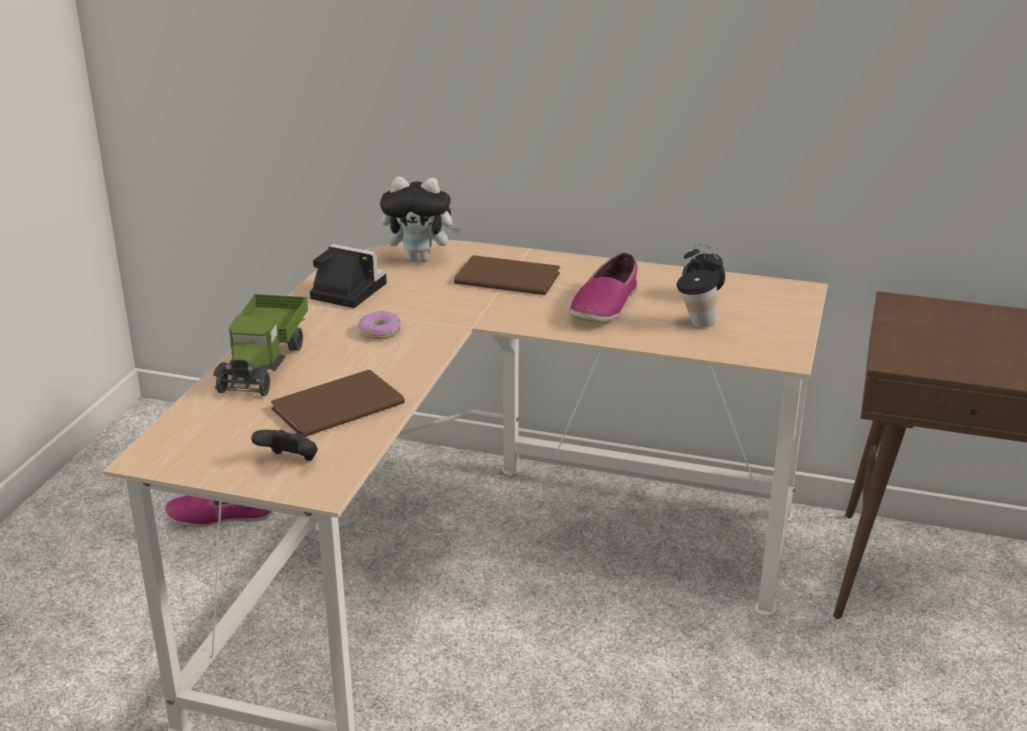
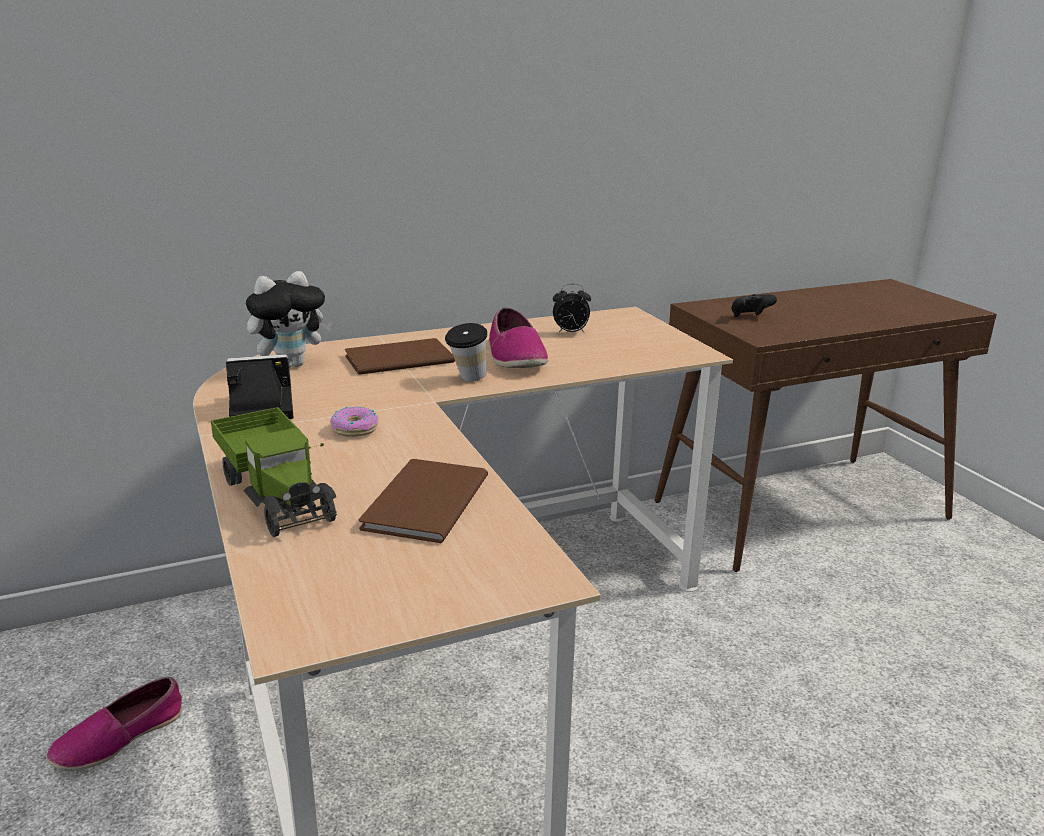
camera: 40 degrees left, 5 degrees down
black game controller [251,430,318,461] -> black game controller moved to [731,294,777,317]
cup [676,270,718,327] -> cup moved to [445,323,487,382]

